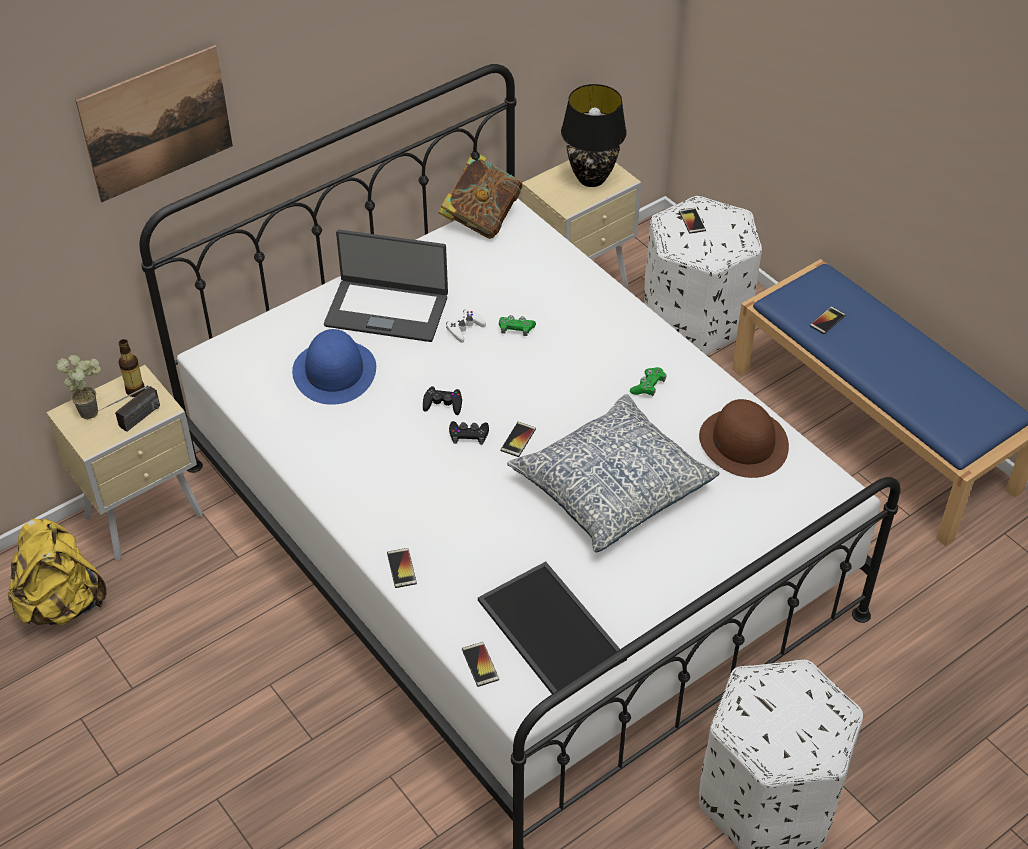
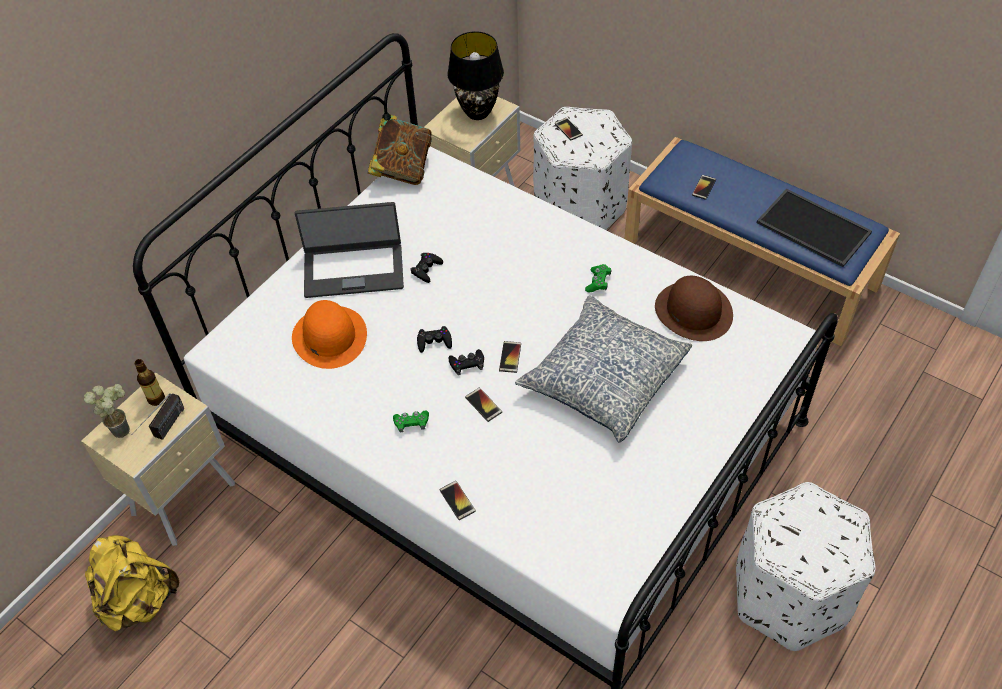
camera: 15 degrees left, 5 degrees up
picture [76,45,233,202] -> none
blue hat [292,329,376,405] -> orange hat [292,300,367,369]
white game controller [446,309,486,343] -> black game controller [410,253,443,283]
phone [462,642,499,687] -> phone moved to [465,388,502,422]
tray [478,561,627,694] -> tray moved to [757,189,872,267]
green game controller [499,315,536,336] -> green game controller moved to [393,410,429,432]

